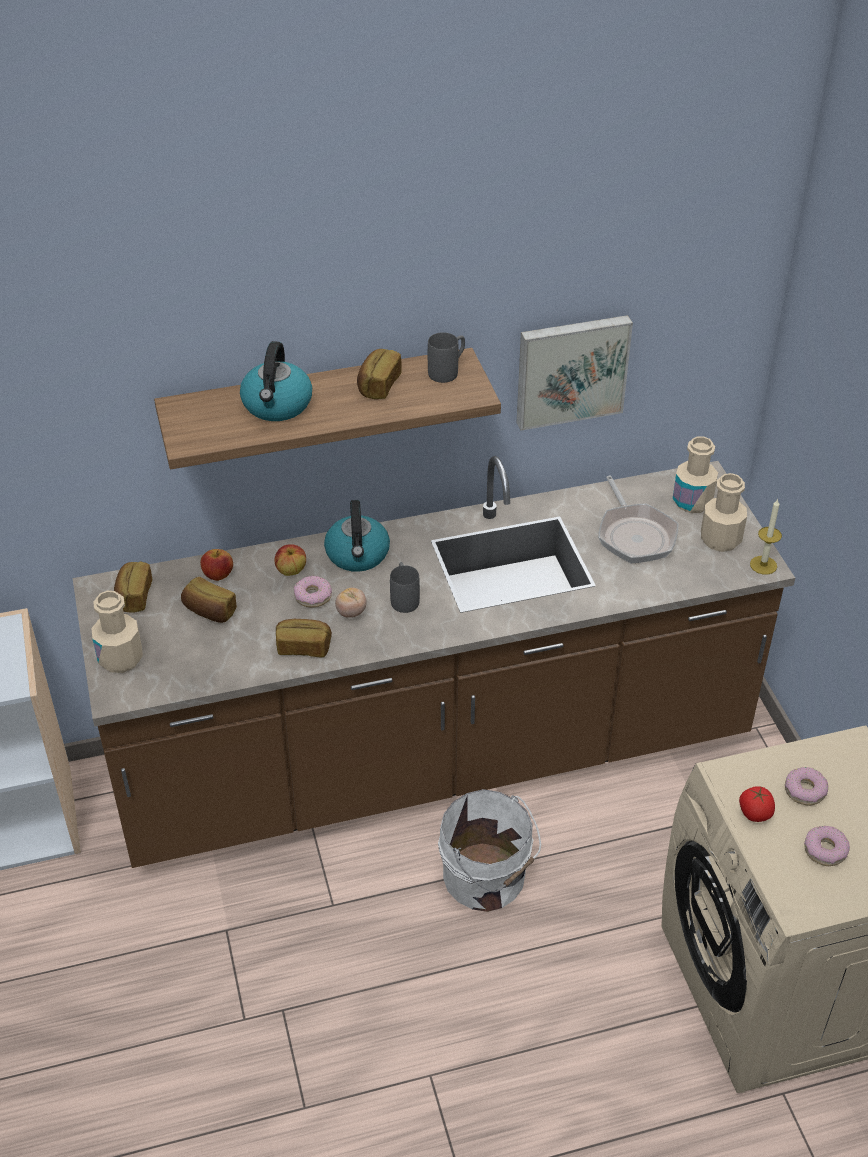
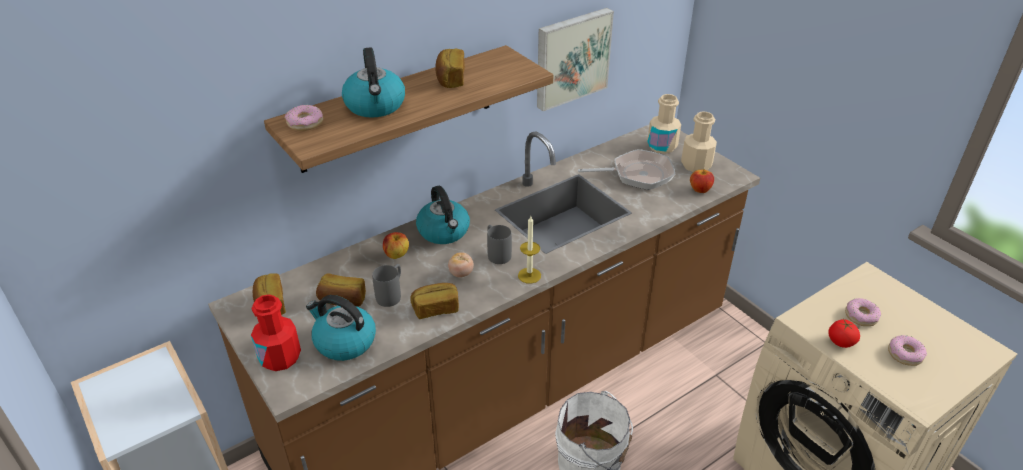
camera: 20 degrees left, 5 degrees down
beige bottle [91,591,143,673] -> red bottle [251,294,301,371]
apple [200,549,233,581] -> apple moved to [690,169,714,193]
donut [294,576,332,608] -> donut moved to [285,105,323,131]
grey mug [428,332,465,383] -> grey mug moved to [372,264,401,307]
frying pan [598,476,678,563] -> frying pan turned 60 degrees counterclockwise [578,149,675,190]
candle [750,498,782,575] -> candle moved to [518,216,541,284]
none -> kettle [306,295,376,361]

